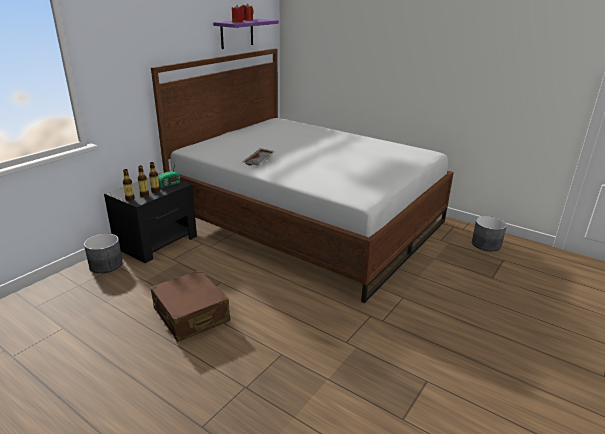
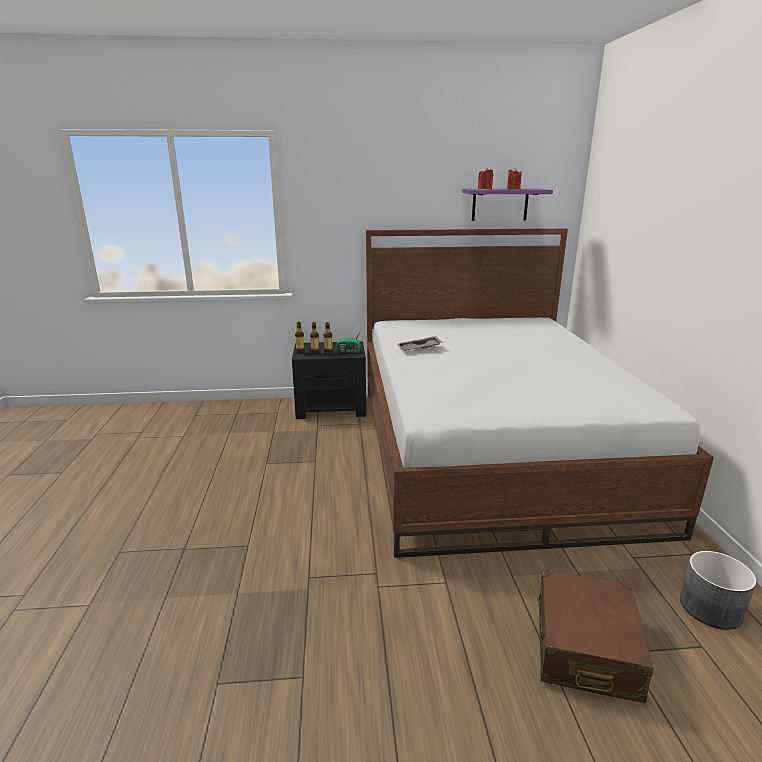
camera: 50 degrees right, 5 degrees down
grey planter [84,234,123,273] -> none
brown suitcase [150,270,231,342] -> brown suitcase moved to [537,570,654,703]

